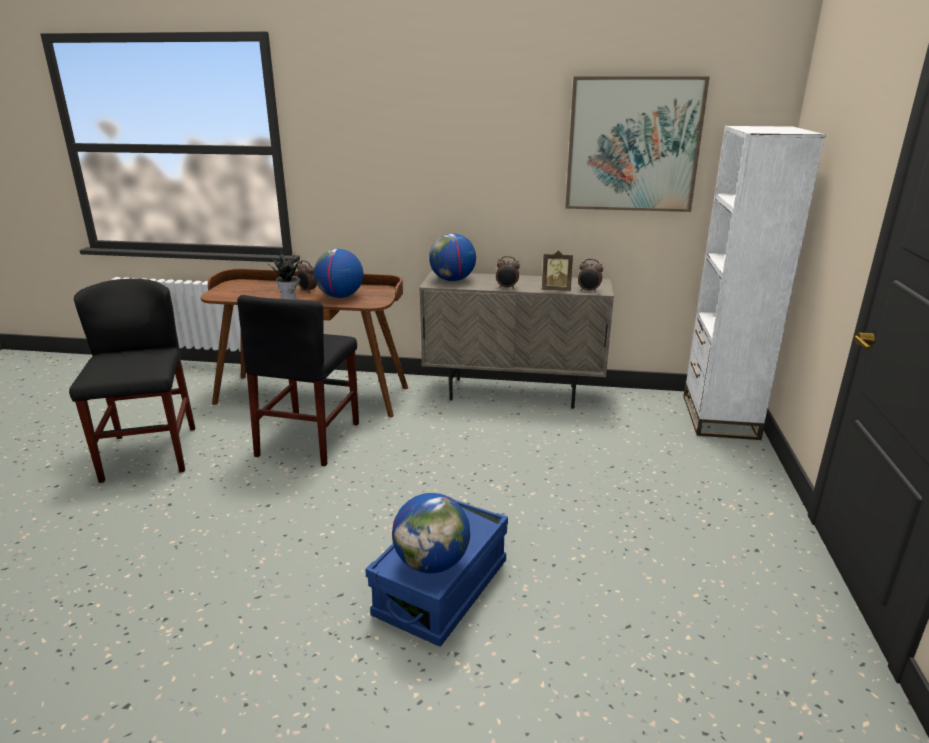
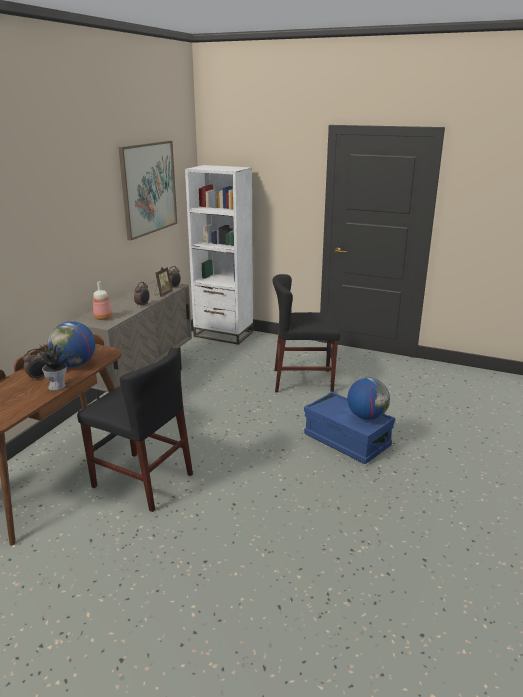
camera: 75 degrees left, 0 degrees up
black chair [69,279,195,483] -> black chair moved to [273,274,340,392]
globe [429,233,476,281] -> bottle [93,281,113,320]

